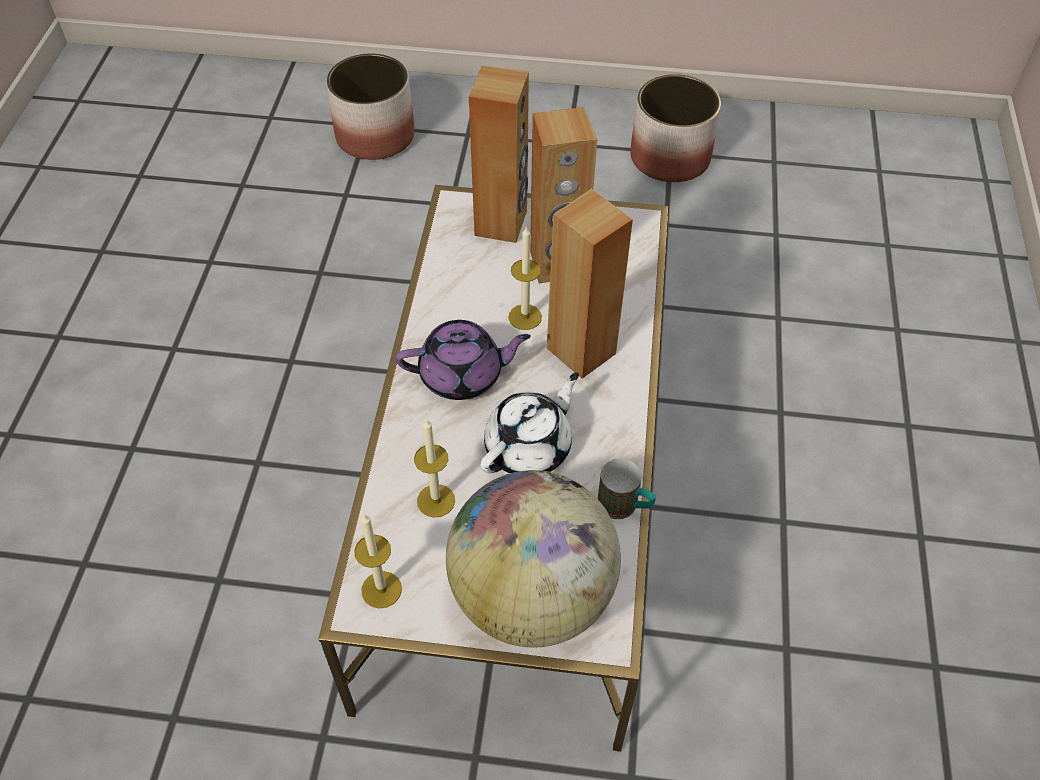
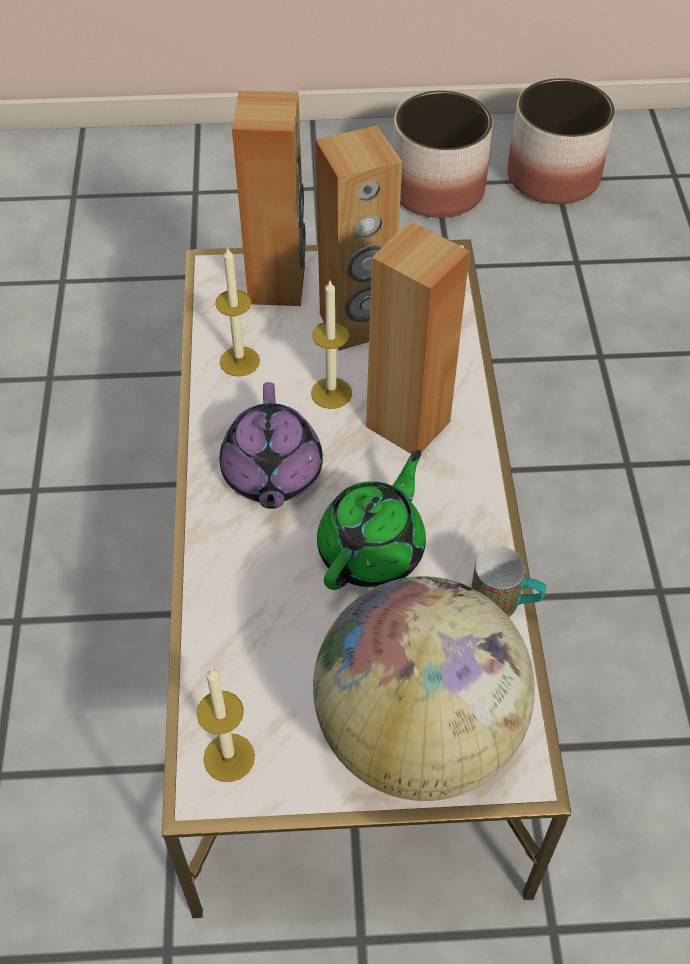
camera: 10 degrees left, 0 degrees up
planter [326,54,414,160] -> planter moved to [507,78,615,204]
purple teapot [396,320,531,400] -> purple teapot turned 105 degrees clockwise [220,382,323,509]
candle [414,418,455,518] -> candle moved to [215,246,260,377]
white teapot [480,372,579,474] -> green teapot [317,450,426,590]

